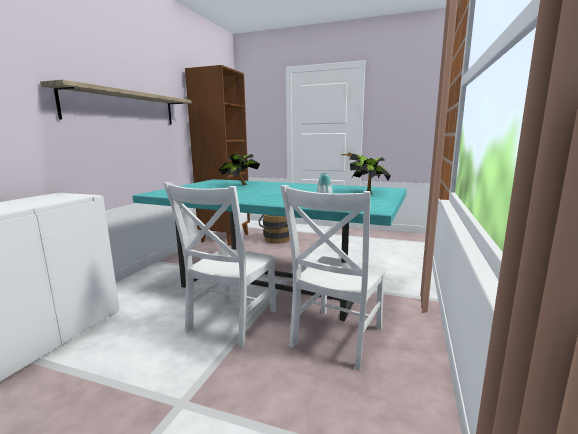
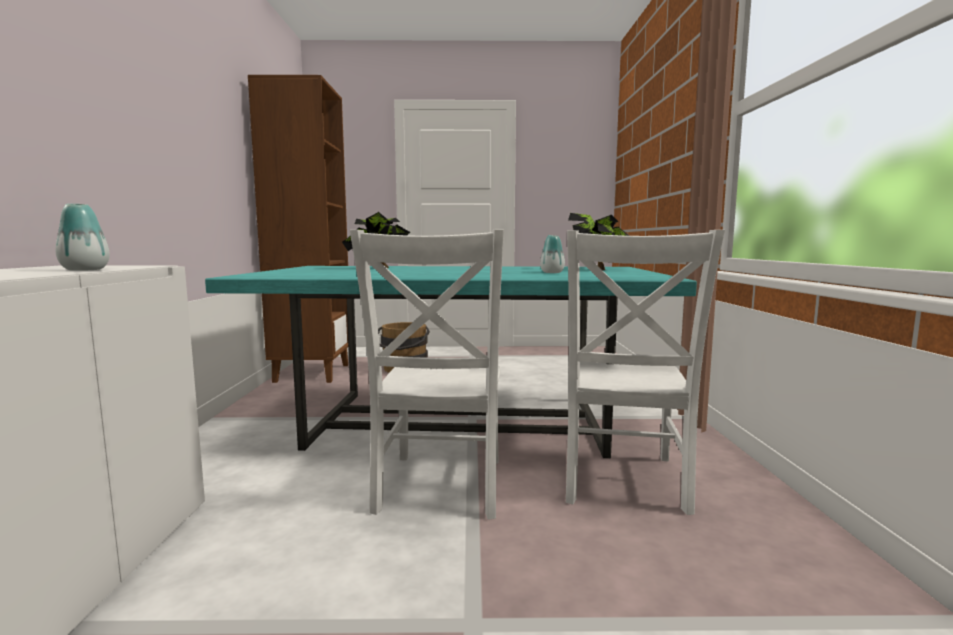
camera: 20 degrees left, 5 degrees down
shelf [40,79,192,124] -> none
none -> vase [56,204,110,271]

